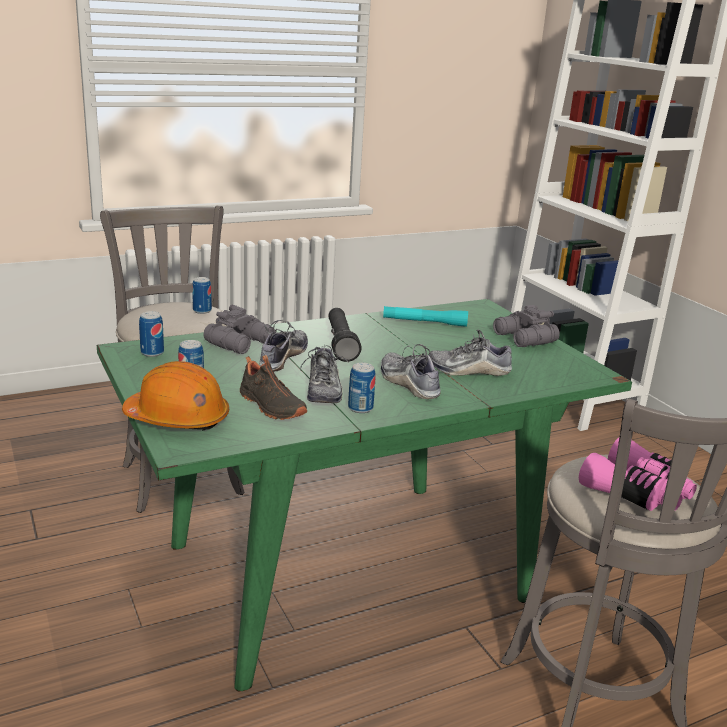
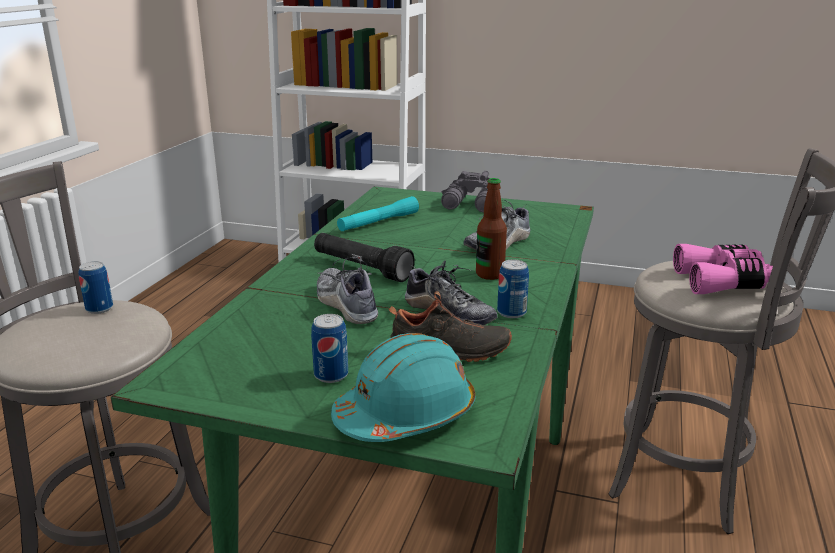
camera: 45 degrees left, 0 degrees up
orange hard hat [122,361,229,431] -> turquoise hard hat [331,333,475,442]
can [139,311,164,357] -> none
grey binoculars [203,305,275,354] -> none
shoe [381,344,441,399] -> bottle [476,178,507,280]

